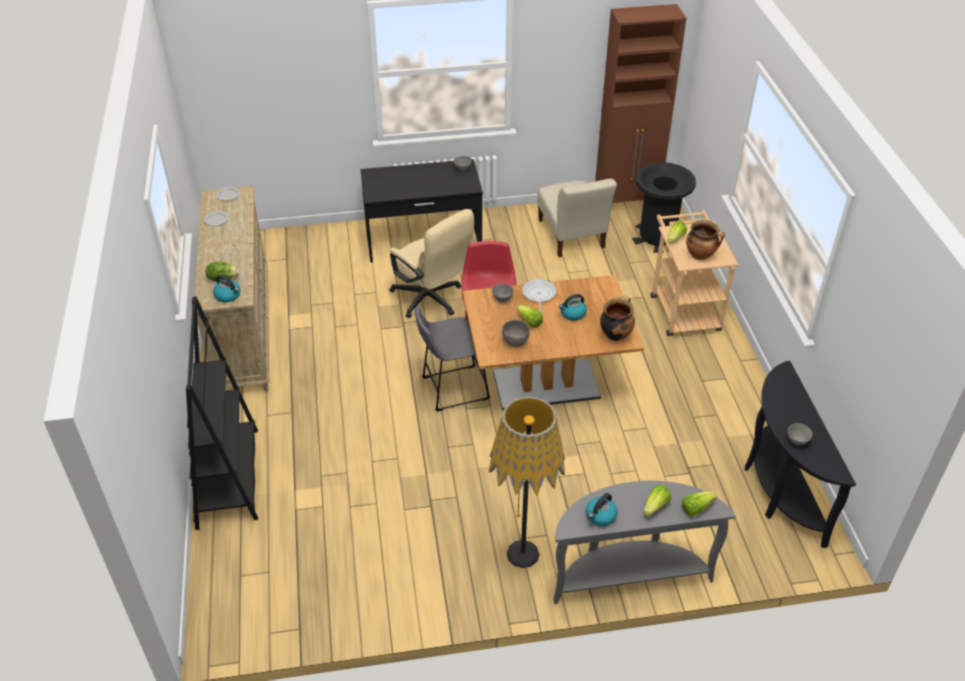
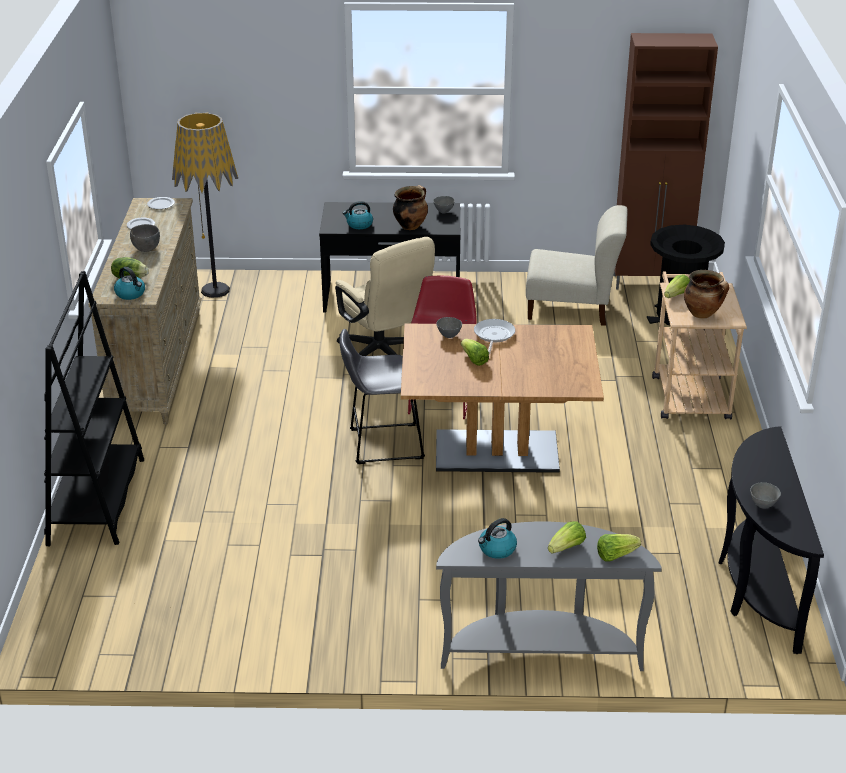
camera: 10 degrees right, 10 degrees down
floor lamp [489,396,565,568] -> floor lamp moved to [172,113,238,298]
grey bowl [502,320,530,347] -> grey bowl moved to [130,224,160,252]
beige chair [537,179,617,257] -> beige chair turned 75 degrees counterclockwise [526,205,628,326]
kettle [559,294,587,321] -> kettle moved to [343,201,373,229]
cooking pot [600,296,635,341] -> cooking pot moved to [393,185,428,230]

